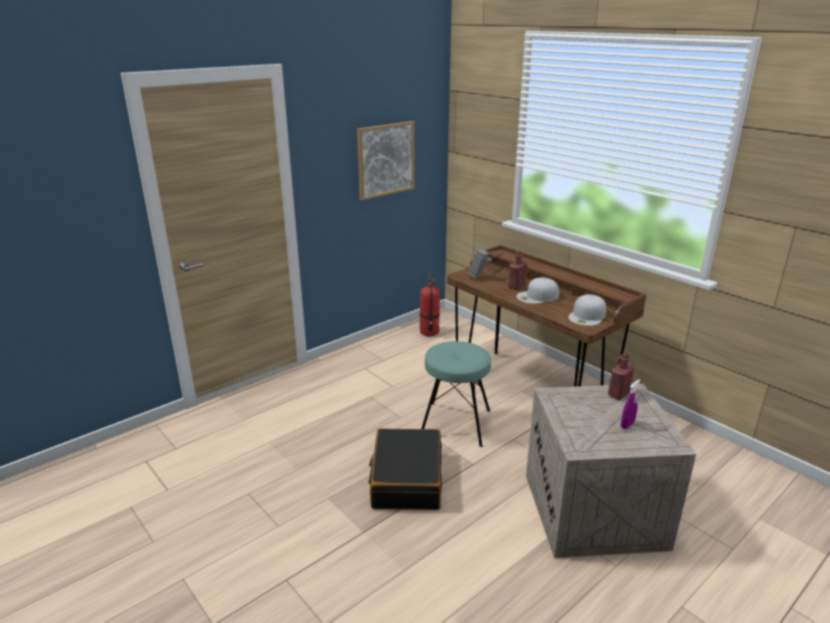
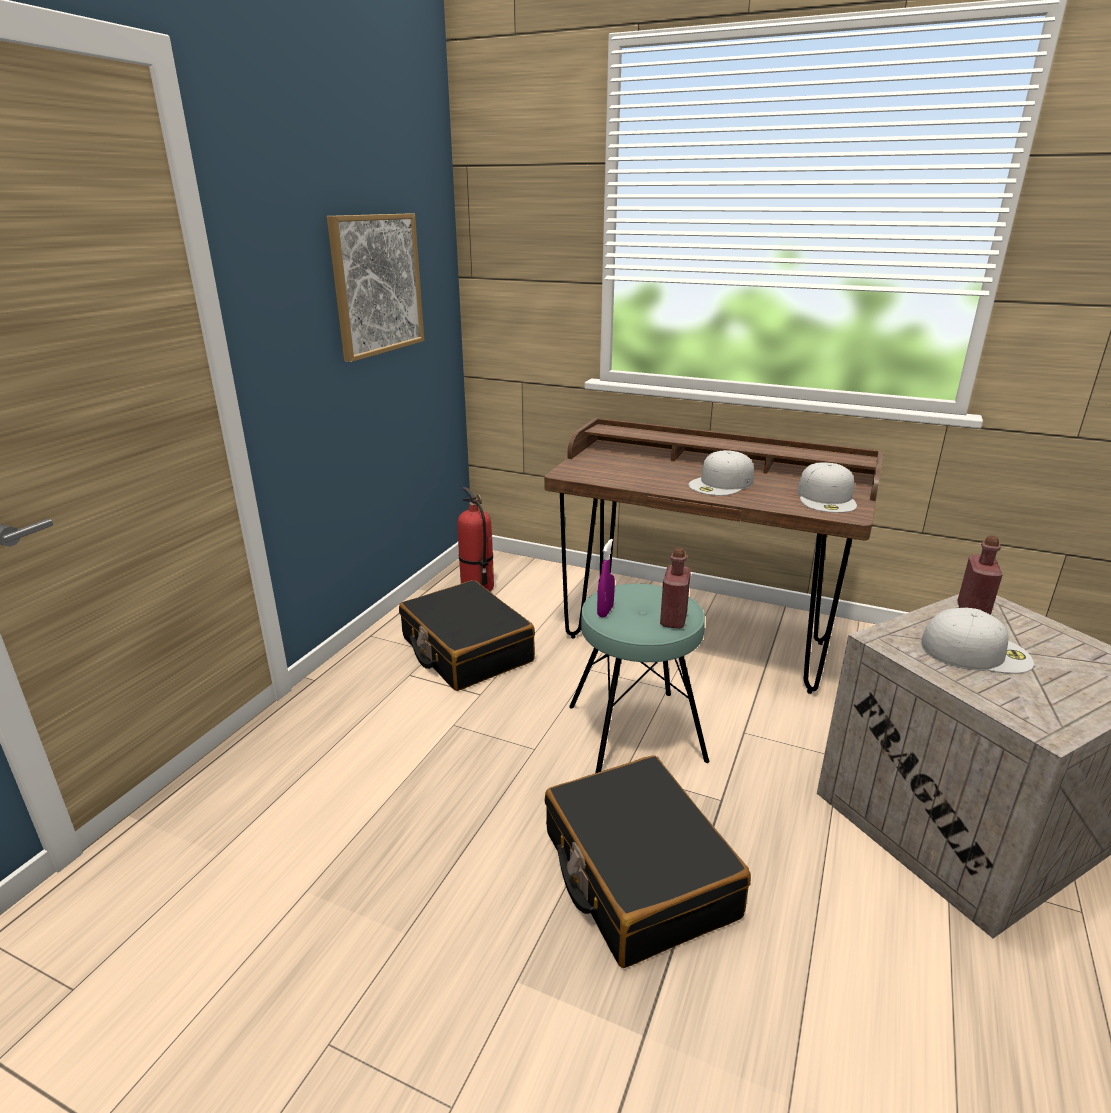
camera: 25 degrees left, 0 degrees up
hammer [468,249,504,279] -> none
red bottle [508,251,527,290] -> red bottle moved to [660,547,691,629]
purple spray bottle [621,380,640,429] -> purple spray bottle moved to [597,539,615,617]
none -> black suitcase [399,580,535,691]
none -> white cap [921,607,1034,674]

